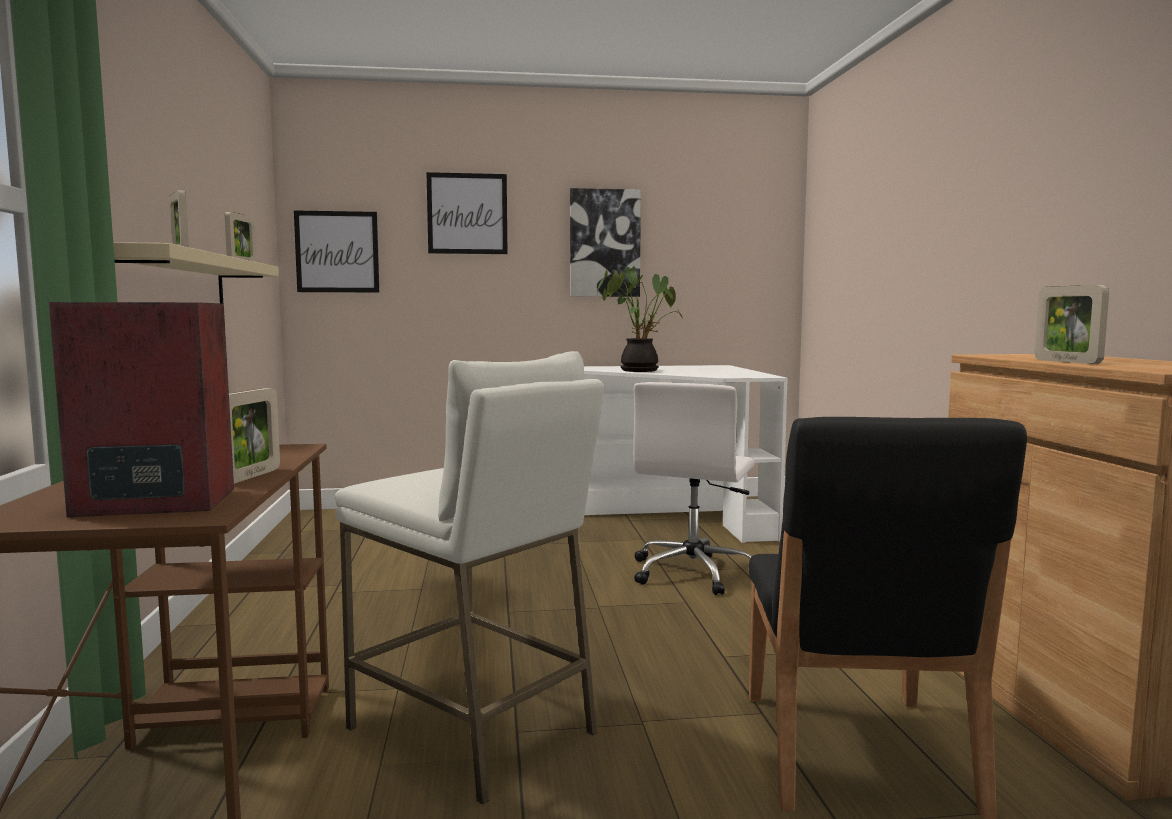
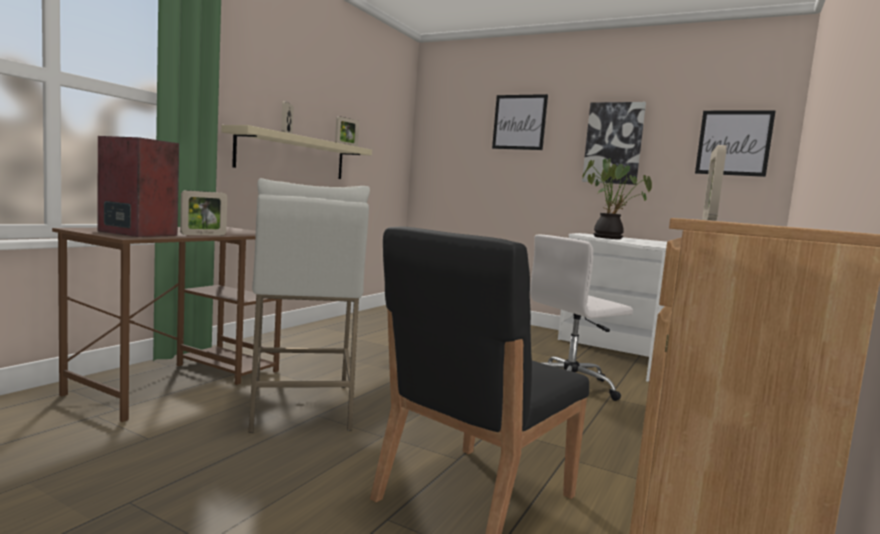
camera: 35 degrees right, 0 degrees up
picture [294,210,379,293] -> picture moved to [695,110,776,177]

